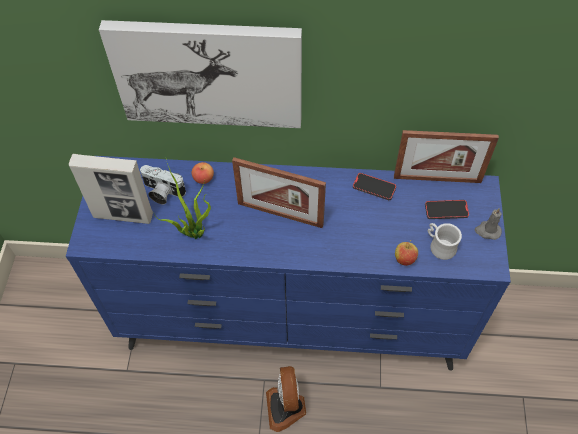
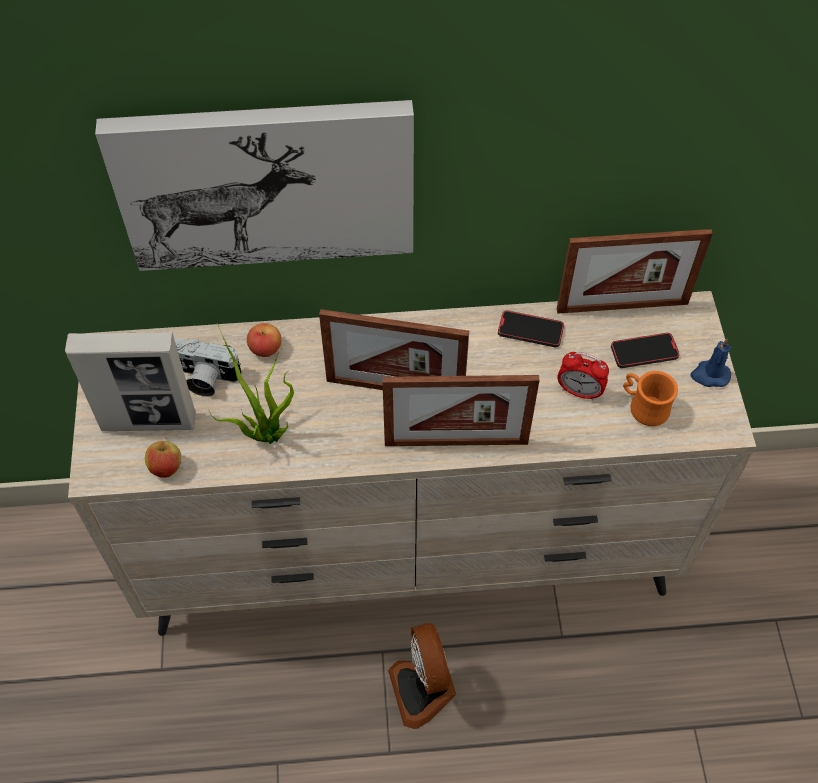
camera: 10 degrees left, 0 degrees up
blue dresser [66,156,511,371] -> beige dresser [68,291,756,636]
apple [395,240,418,266] -> apple moved to [145,437,181,478]
white mug [427,223,462,260] -> orange mug [623,371,678,426]
grey candle [475,208,502,240] -> blue candle [691,338,731,387]
none -> picture frame [382,375,539,446]
none -> alarm clock [557,352,609,400]

